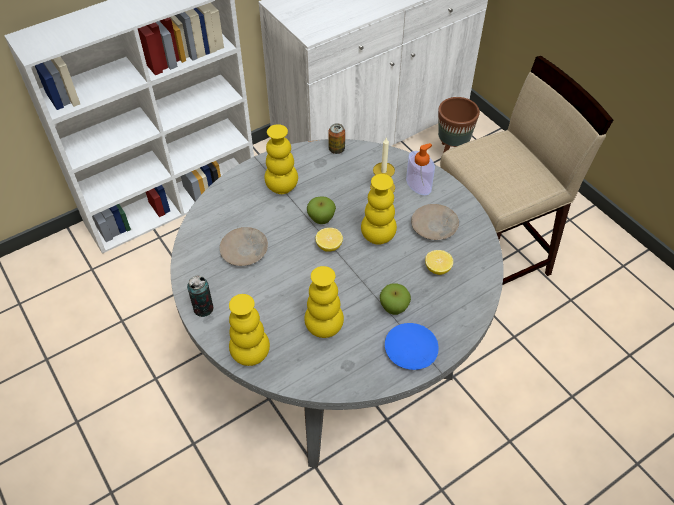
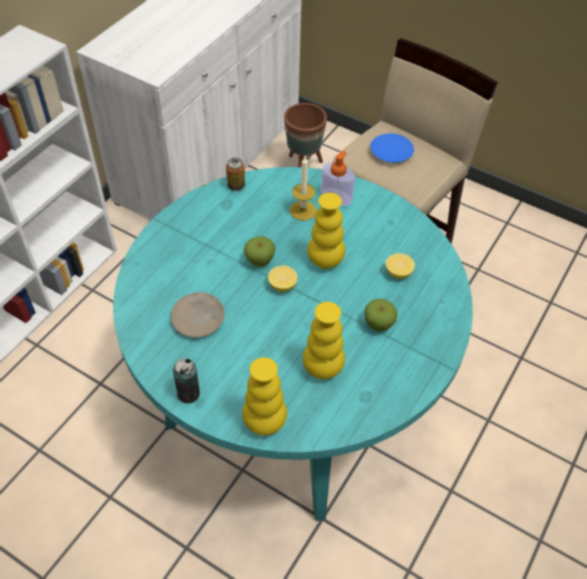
camera: 25 degrees left, 0 degrees up
grey dining table [171,139,503,468] -> turquoise dining table [113,167,473,521]
yellow vase [264,124,298,194] -> none
blue plate [385,323,439,370] -> blue plate moved to [370,133,414,163]
beige plate [411,204,459,240] -> none

